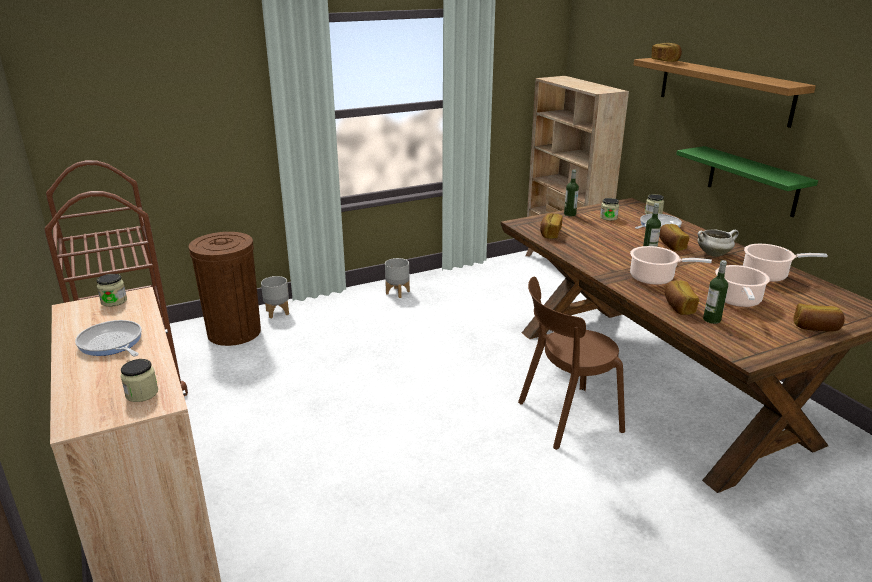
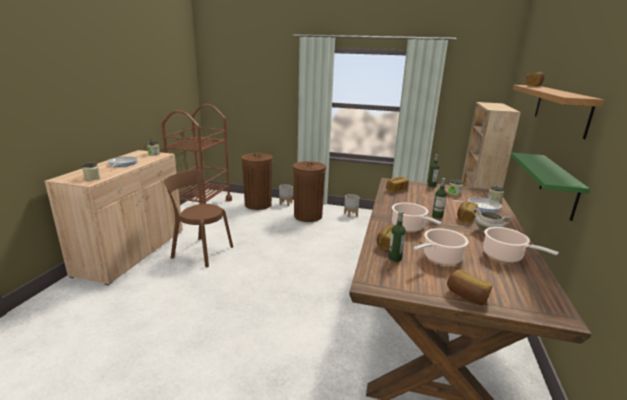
camera: 40 degrees right, 5 degrees down
brown chair [518,277,625,450] -> brown chair moved to [164,169,233,267]
none -> brown trash can [293,161,326,222]

